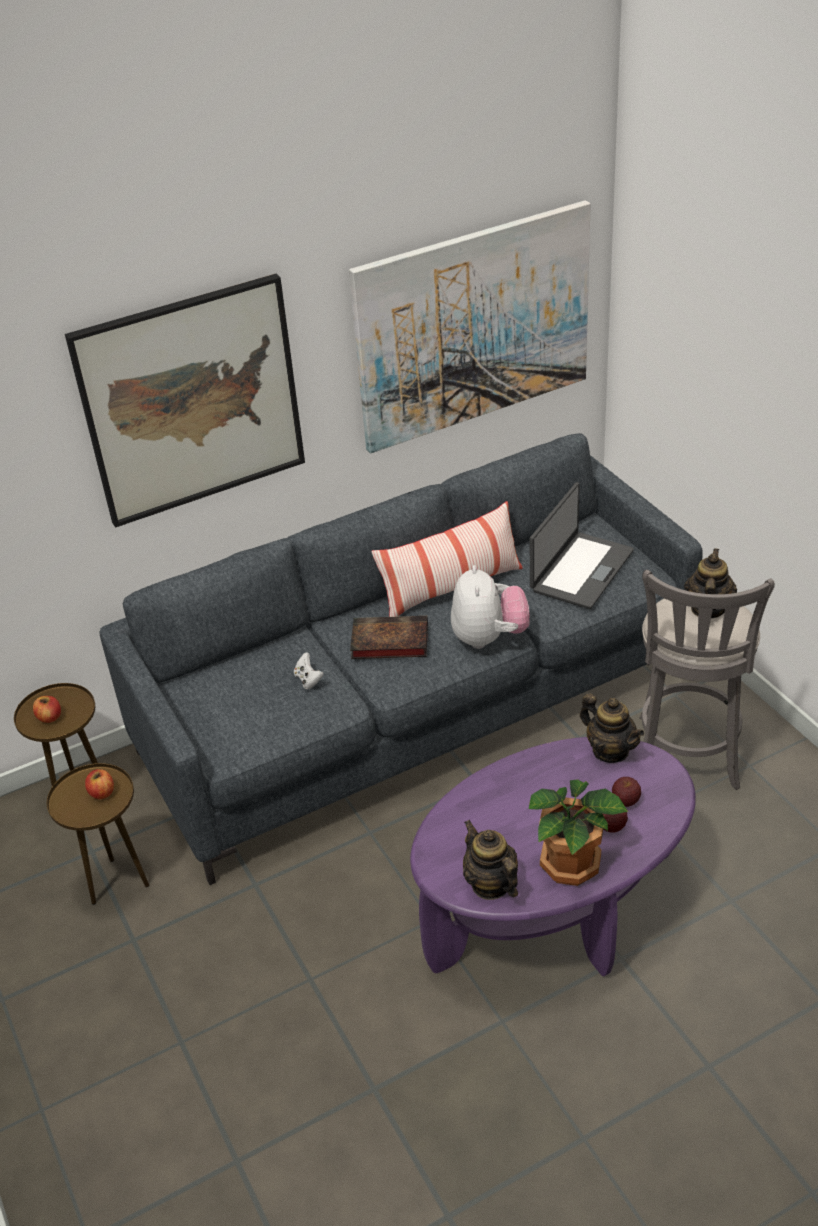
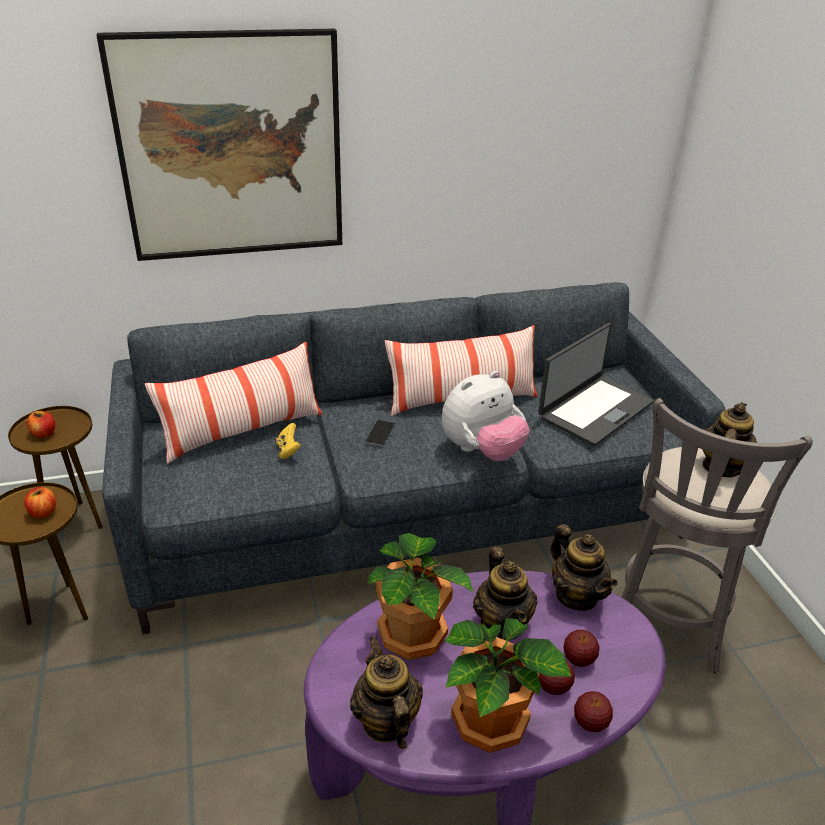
camera: 10 degrees right, 5 degrees down
white game controller [294,652,324,689] -> yellow game controller [276,423,301,459]
picture [349,200,591,453] -> none
book [350,616,428,659] -> phone [365,420,395,446]
plush toy [451,565,530,649] -> plush toy turned 45 degrees clockwise [442,371,530,461]
none -> pillow [145,342,322,464]
none -> potted plant [367,533,473,660]
none -> teapot [473,547,538,640]
none -> apple [574,691,613,732]

